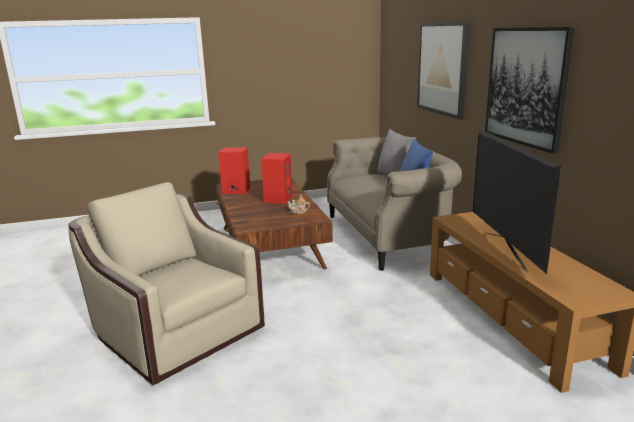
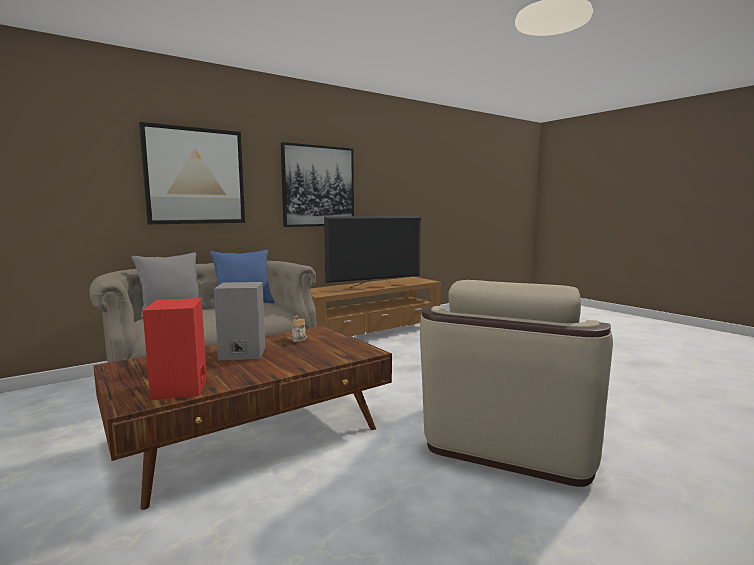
camera: 110 degrees left, 10 degrees down
red speaker [261,153,293,204] -> grey speaker [214,282,265,360]

